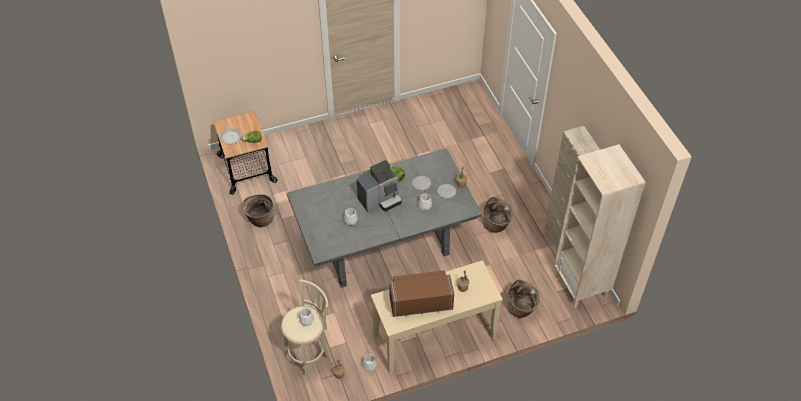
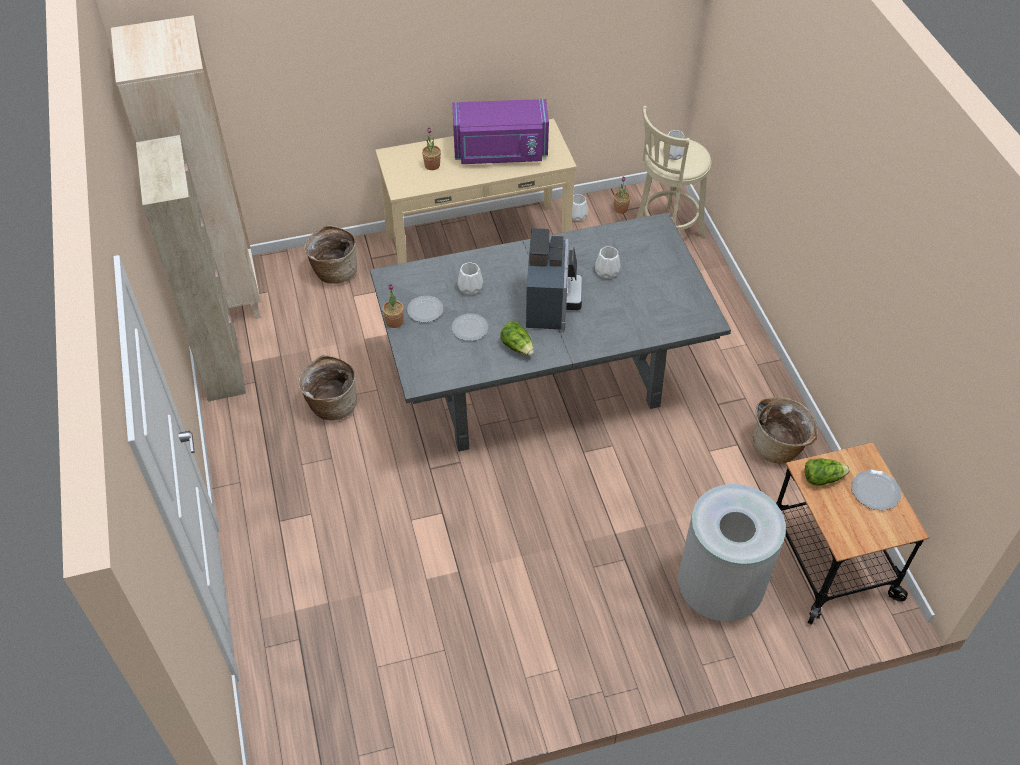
camera: 175 degrees left, 0 degrees up
coffee machine [357,160,402,212] -> coffee machine turned 120 degrees clockwise [526,228,583,330]
brown microwave [389,270,454,317] -> purple microwave [452,99,549,164]
none -> grey trash can [678,484,786,622]

